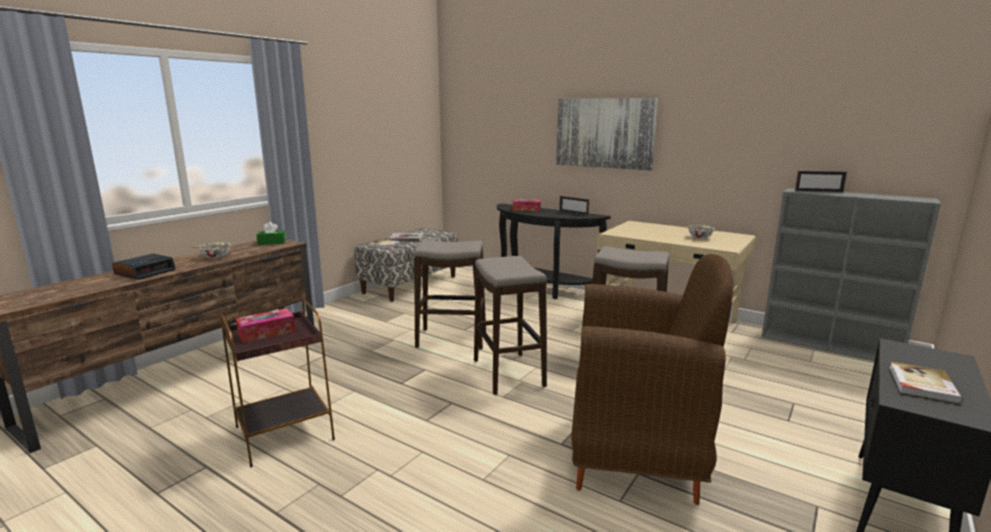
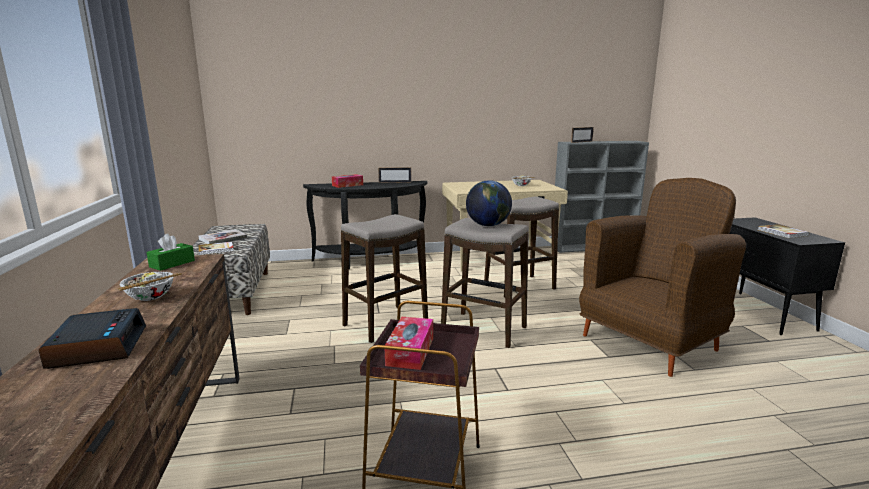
camera: 45 degrees left, 0 degrees up
picture [556,98,658,171] -> none
none -> globe [466,180,512,226]

